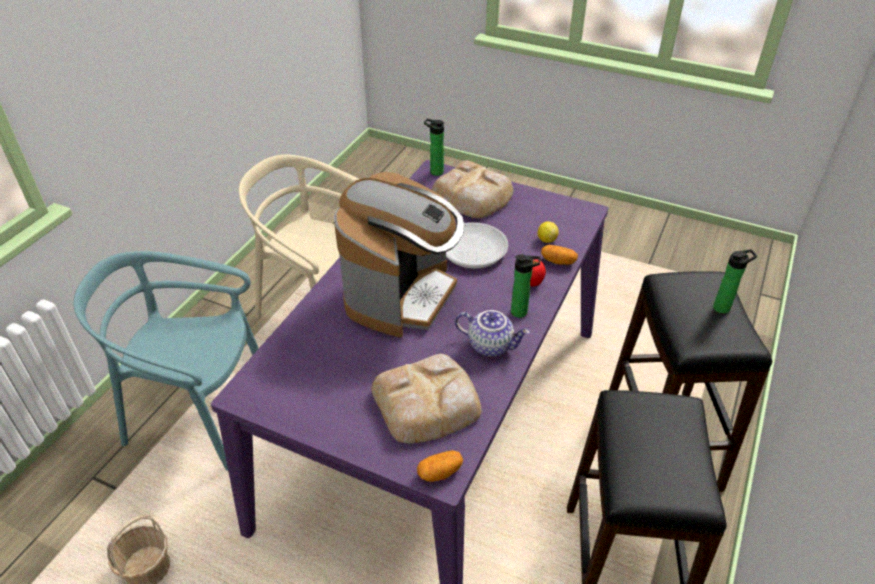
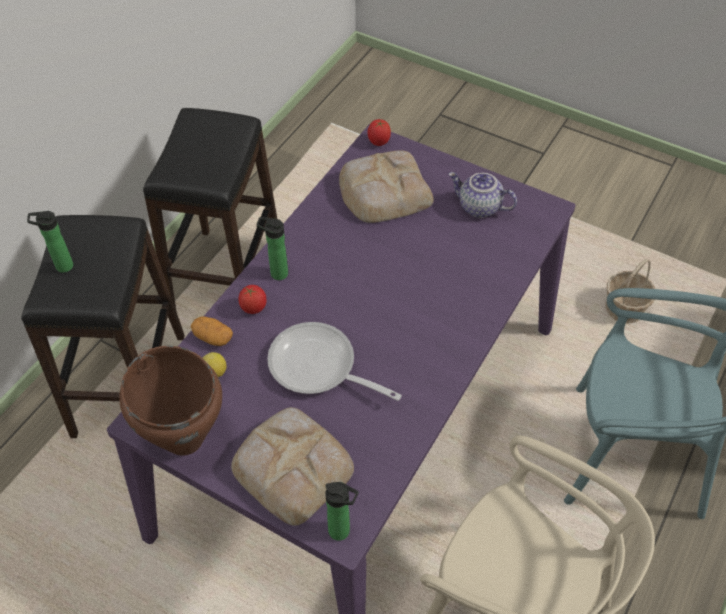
camera: 175 degrees left, 10 degrees up
coffee machine [334,172,464,338] -> none
potato [417,450,463,482] -> tomato [368,119,391,146]
teapot [455,310,530,357] -> teapot moved to [449,172,517,218]
none -> brown cooking pot [119,346,222,456]

